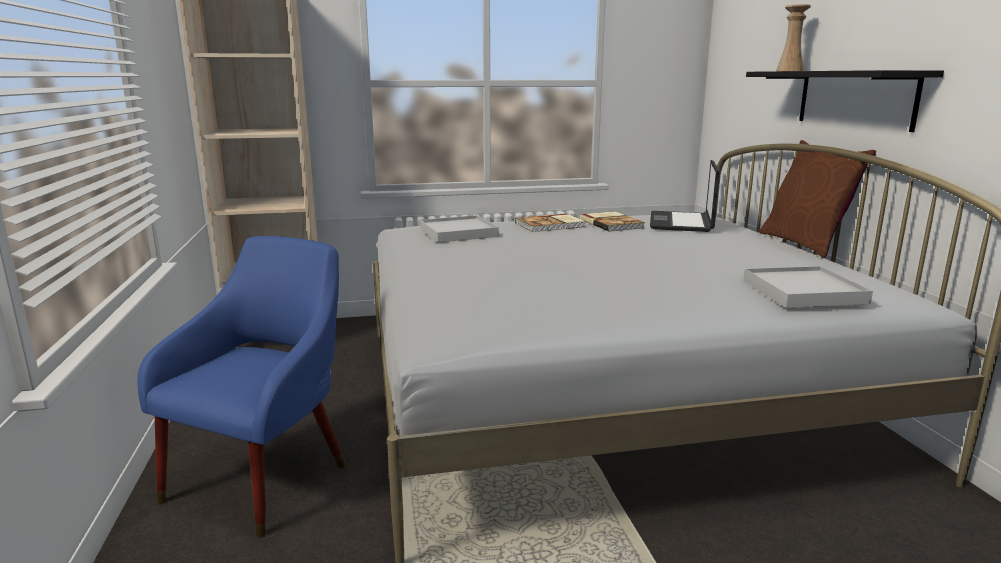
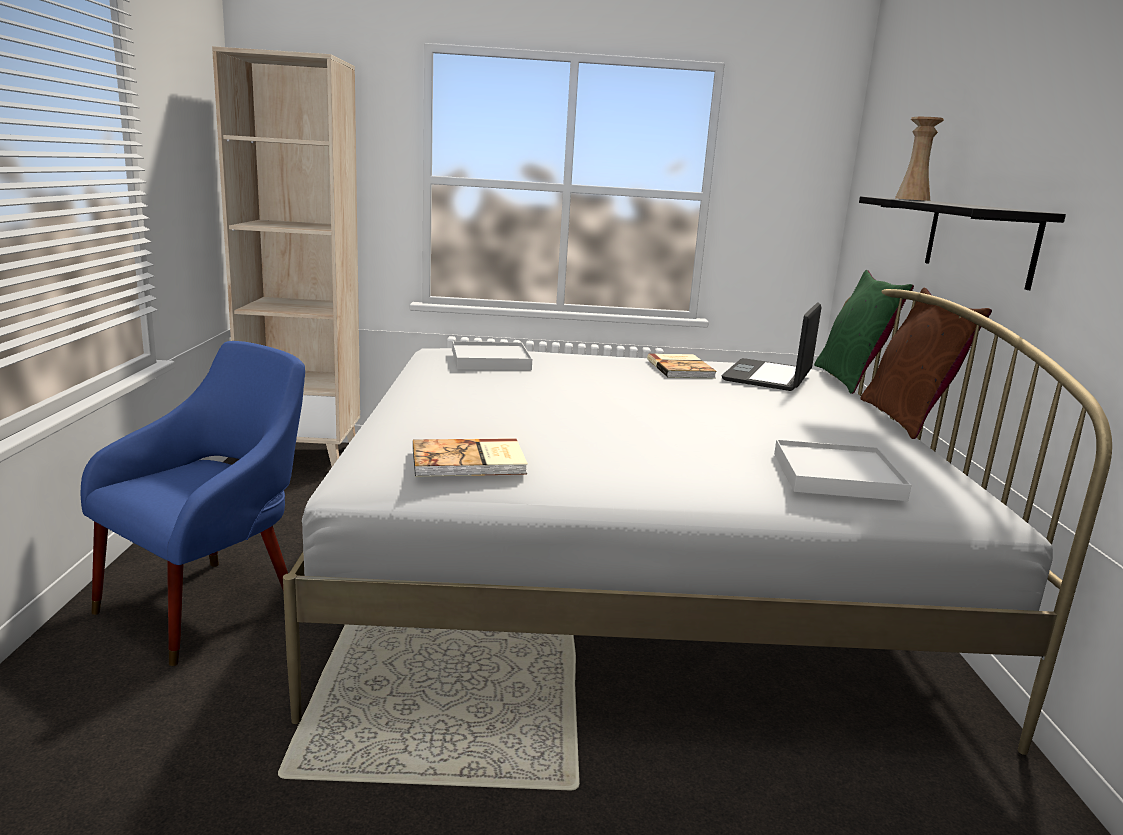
camera: 10 degrees right, 0 degrees up
book [515,214,585,232] -> book moved to [413,438,528,477]
none -> green pillow [814,270,914,394]

